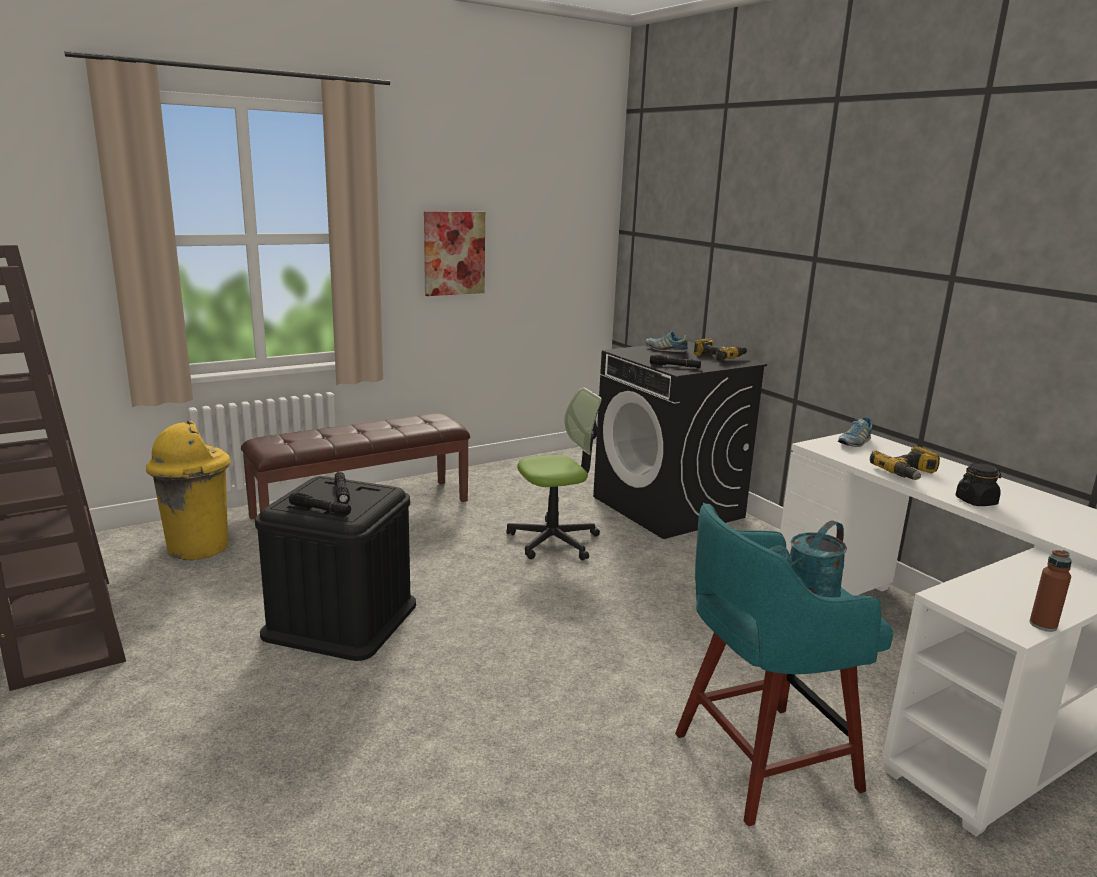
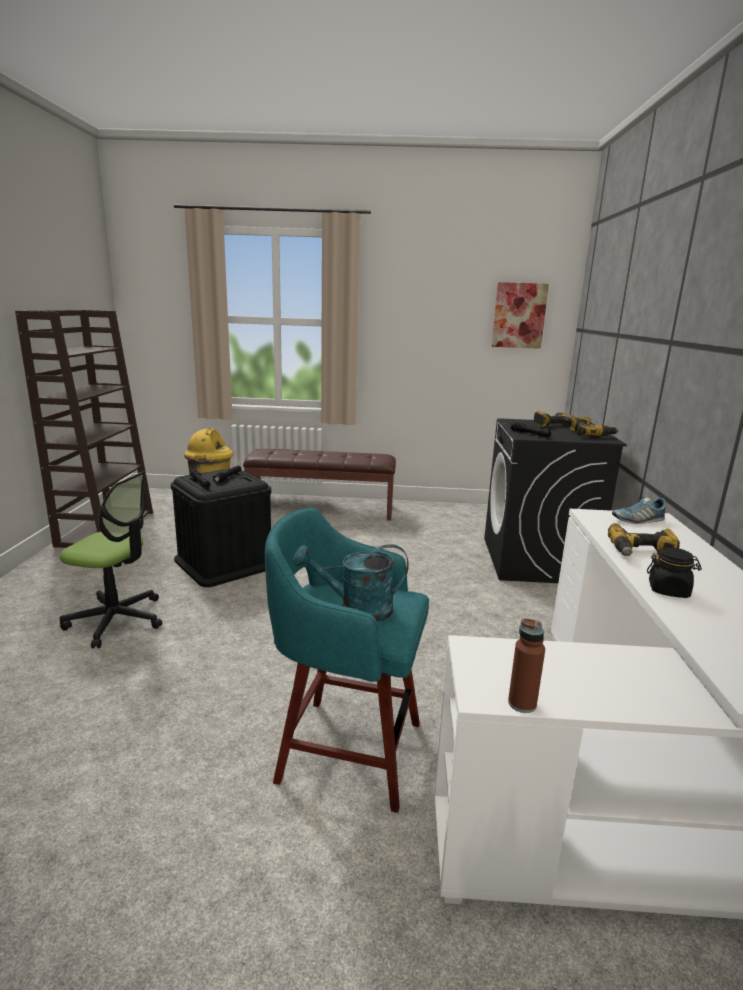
camera: 35 degrees right, 0 degrees up
picture [424,211,485,296] -> picture moved to [492,282,549,349]
office chair [506,387,602,561] -> office chair moved to [60,471,162,648]
shoe [646,331,688,352] -> power drill [534,411,573,427]

